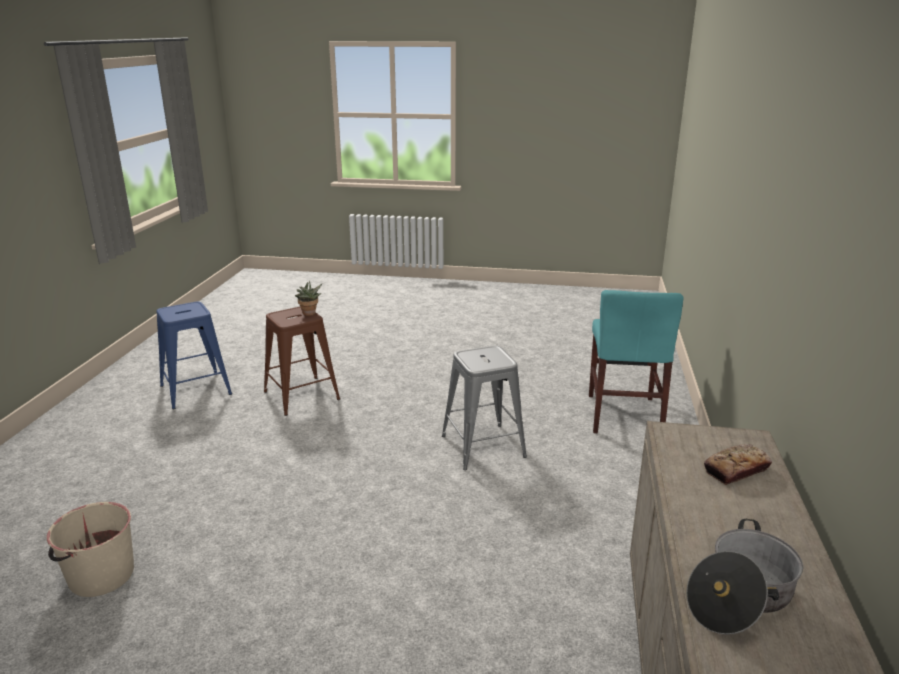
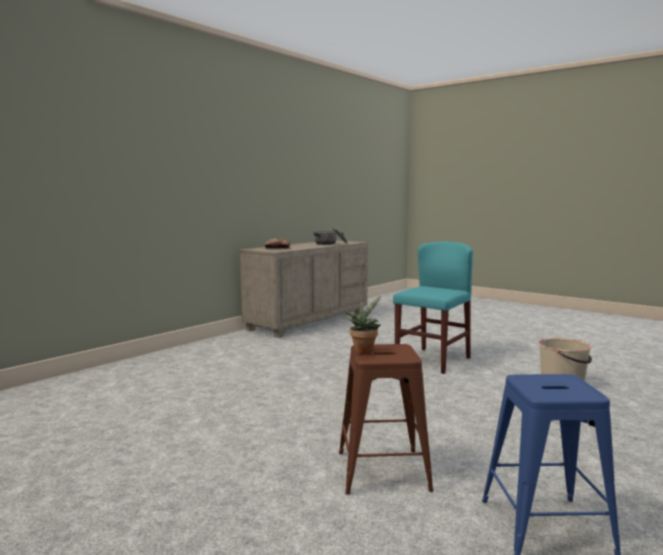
camera: 150 degrees left, 15 degrees down
grey stool [442,346,527,470] -> none
turquoise chair [589,290,683,433] -> turquoise chair moved to [393,242,473,374]

